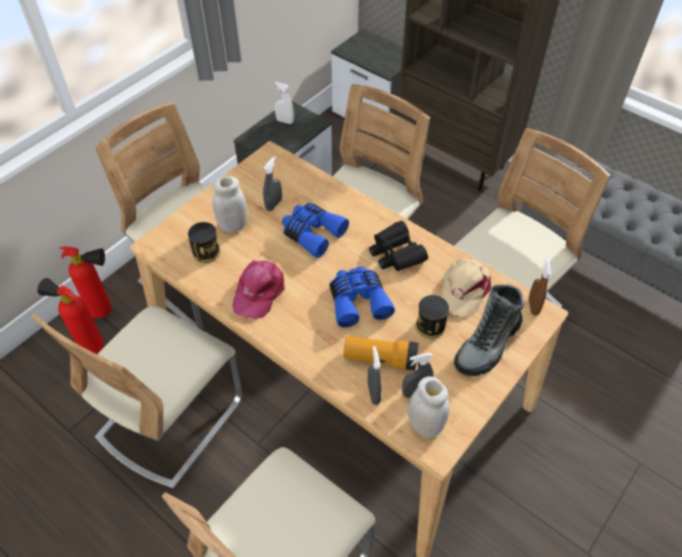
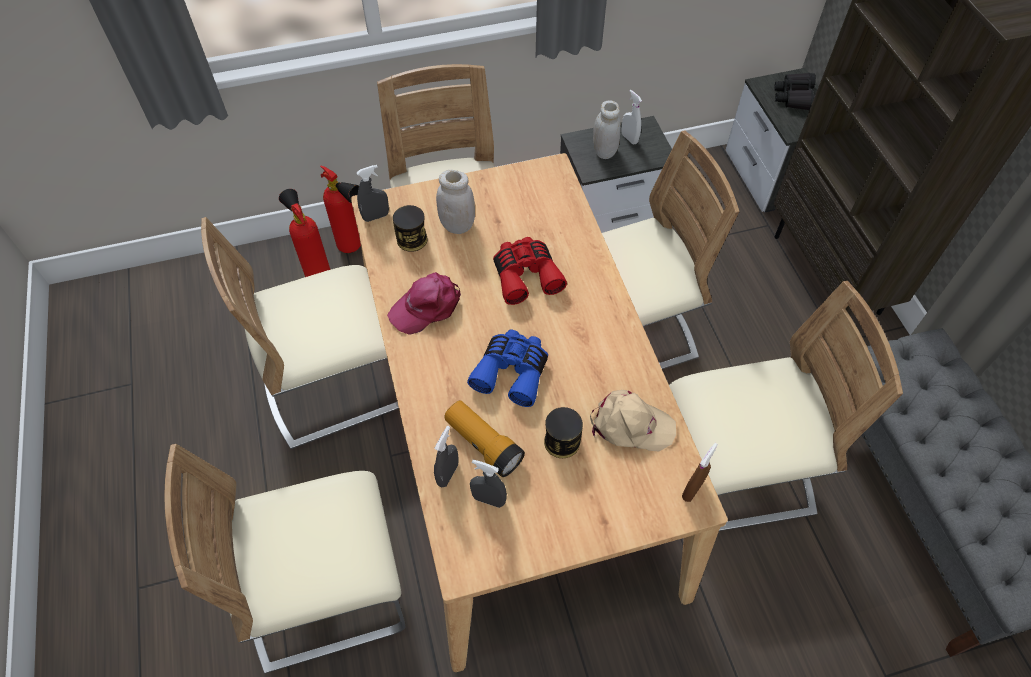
camera: 35 degrees right, 5 degrees up
grey spray bottle [263,156,282,211] -> grey spray bottle moved to [356,165,389,222]
blue binoculars [282,203,349,258] -> red binoculars [493,237,567,305]
black binoculars [369,221,428,271] -> black binoculars moved to [774,73,816,110]
white jar [408,376,450,438] -> white jar moved to [593,100,621,159]
beige cap [440,259,491,317] -> beige cap turned 135 degrees counterclockwise [590,390,676,451]
boot [454,284,524,376] -> none

